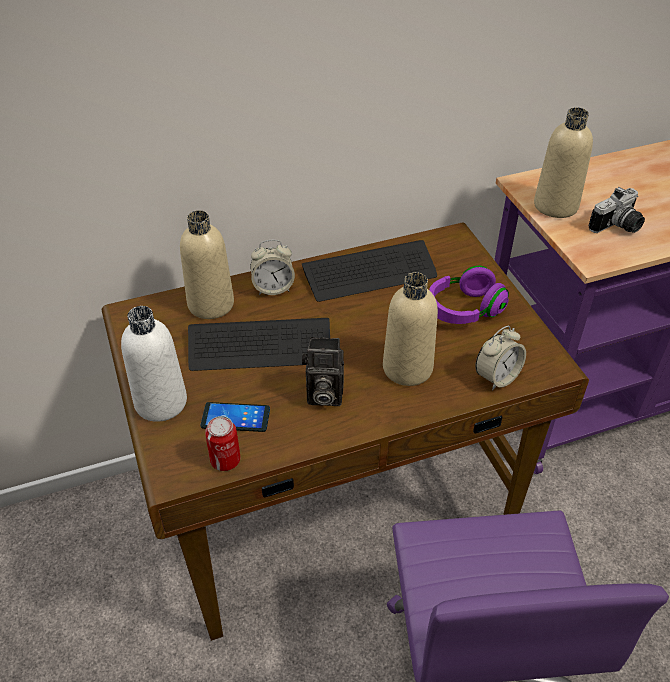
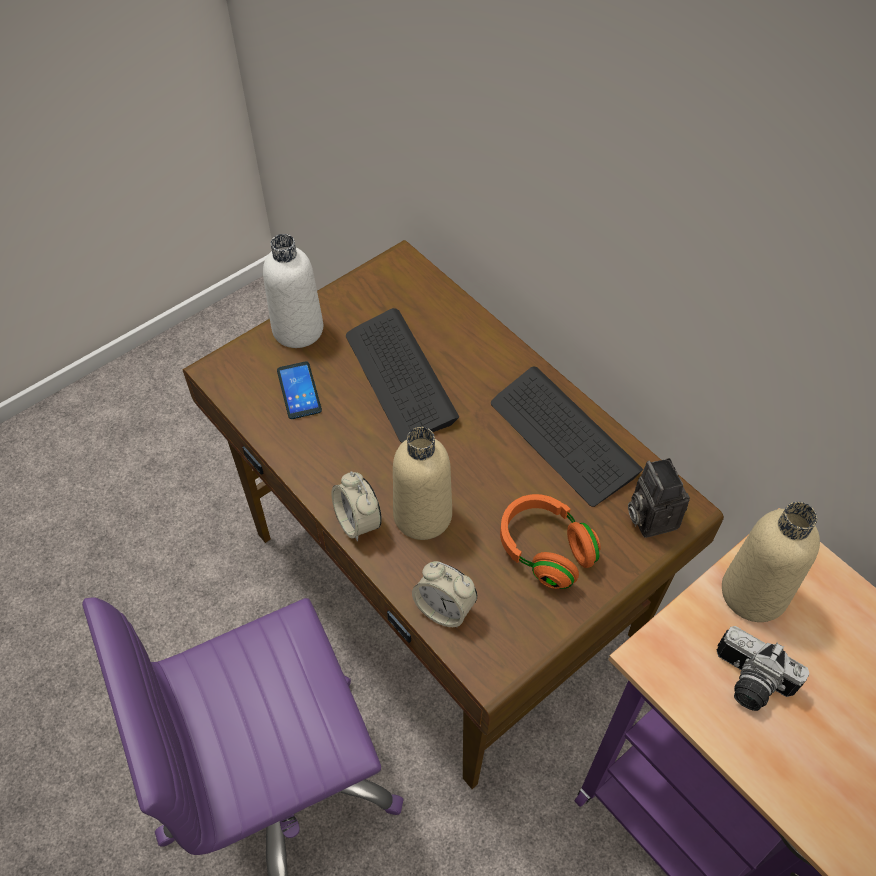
camera: 70 degrees right, 10 degrees up
beige bottle [180,210,234,319] -> none
can [205,416,240,471] -> none
alarm clock [250,240,295,295] -> alarm clock moved to [332,471,382,541]
camera [302,337,344,406] -> camera moved to [628,458,690,538]
purple headphones [429,266,509,324] -> orange headphones [500,494,601,589]

